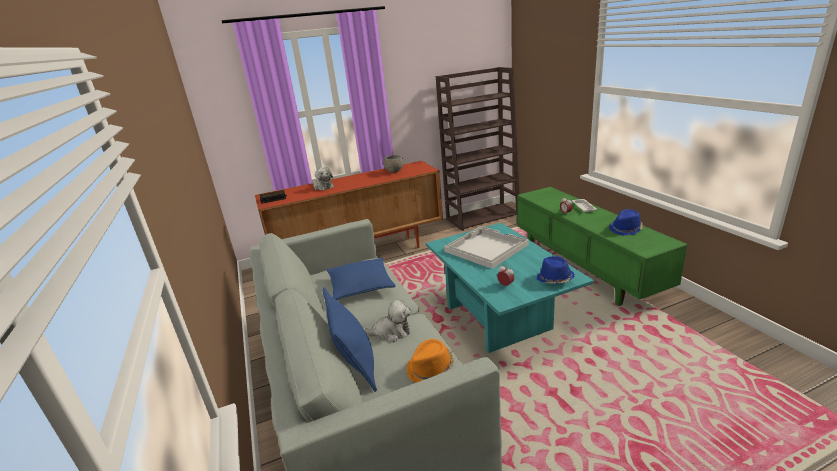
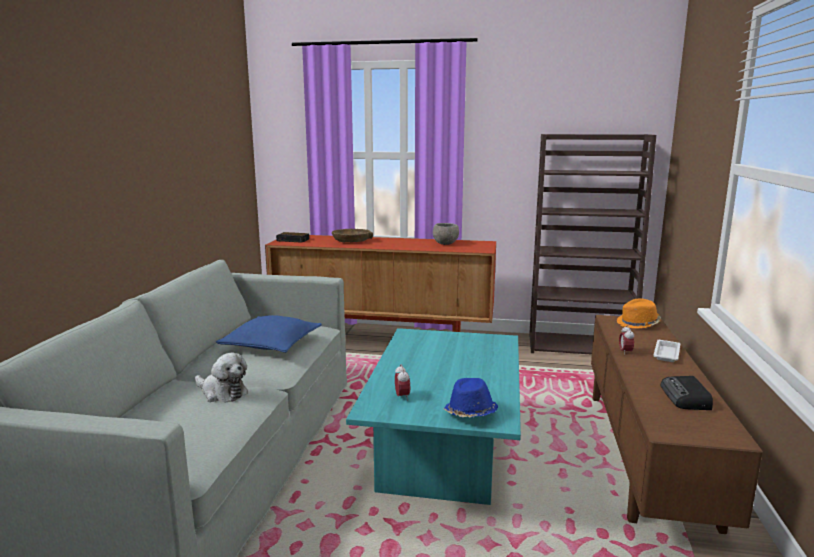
camera: 30 degrees right, 10 degrees down
plush toy [312,167,334,190] -> brown bowl [332,229,373,242]
blue pillow [322,287,377,392] -> none
orange hat [406,339,454,383] -> orange hat moved to [617,298,661,329]
white tray [444,226,529,269] -> none
green tv stand [517,187,687,306] -> brown tv stand [591,315,763,534]
blue hat [609,209,643,236] -> radio [660,376,713,410]

